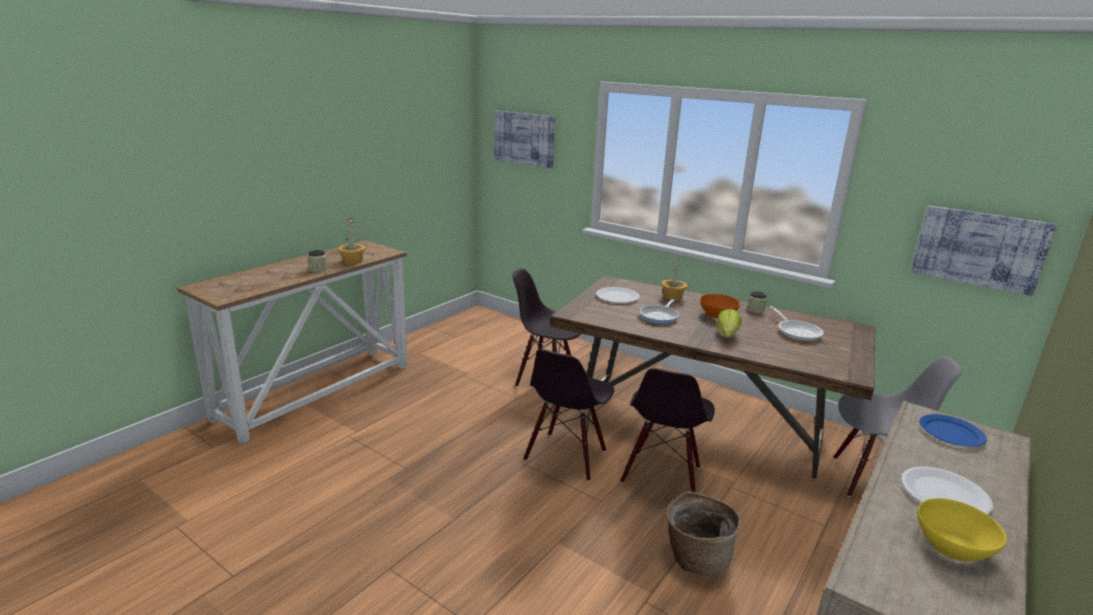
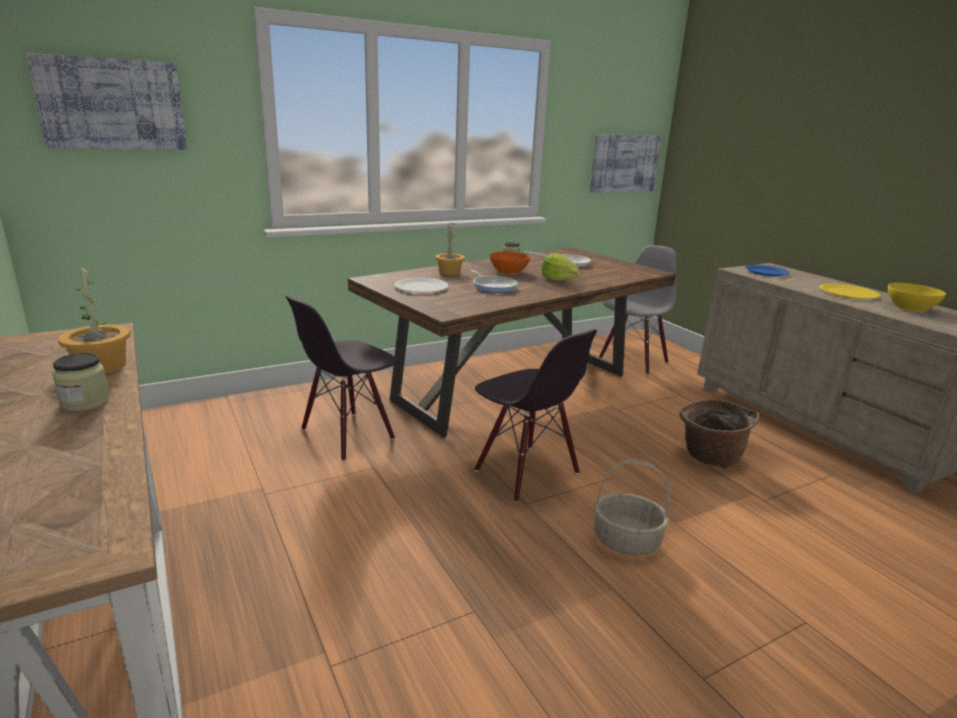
camera: 65 degrees left, 0 degrees up
black chair [620,368,715,493] -> none
white plate [901,467,993,515] -> yellow plate [819,283,880,299]
none -> basket [594,459,670,555]

